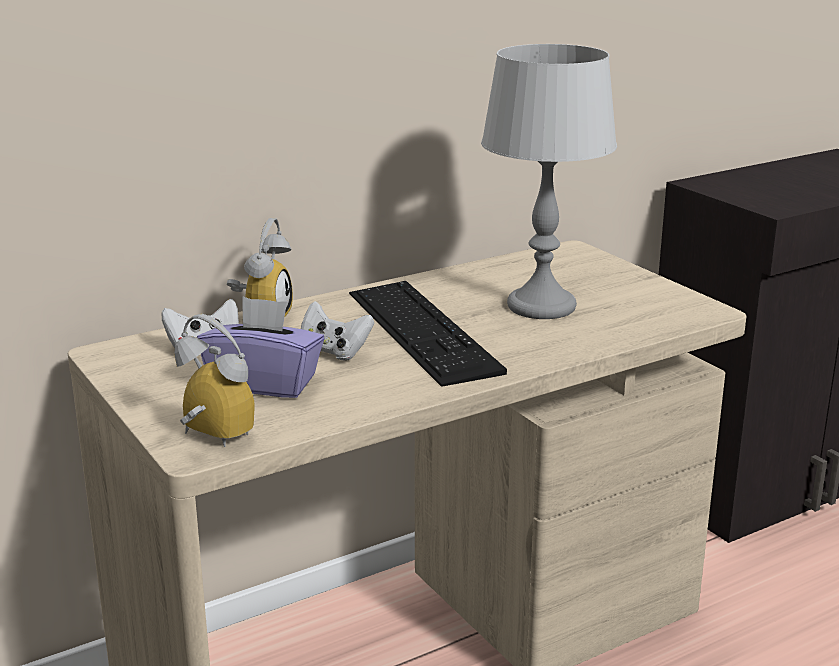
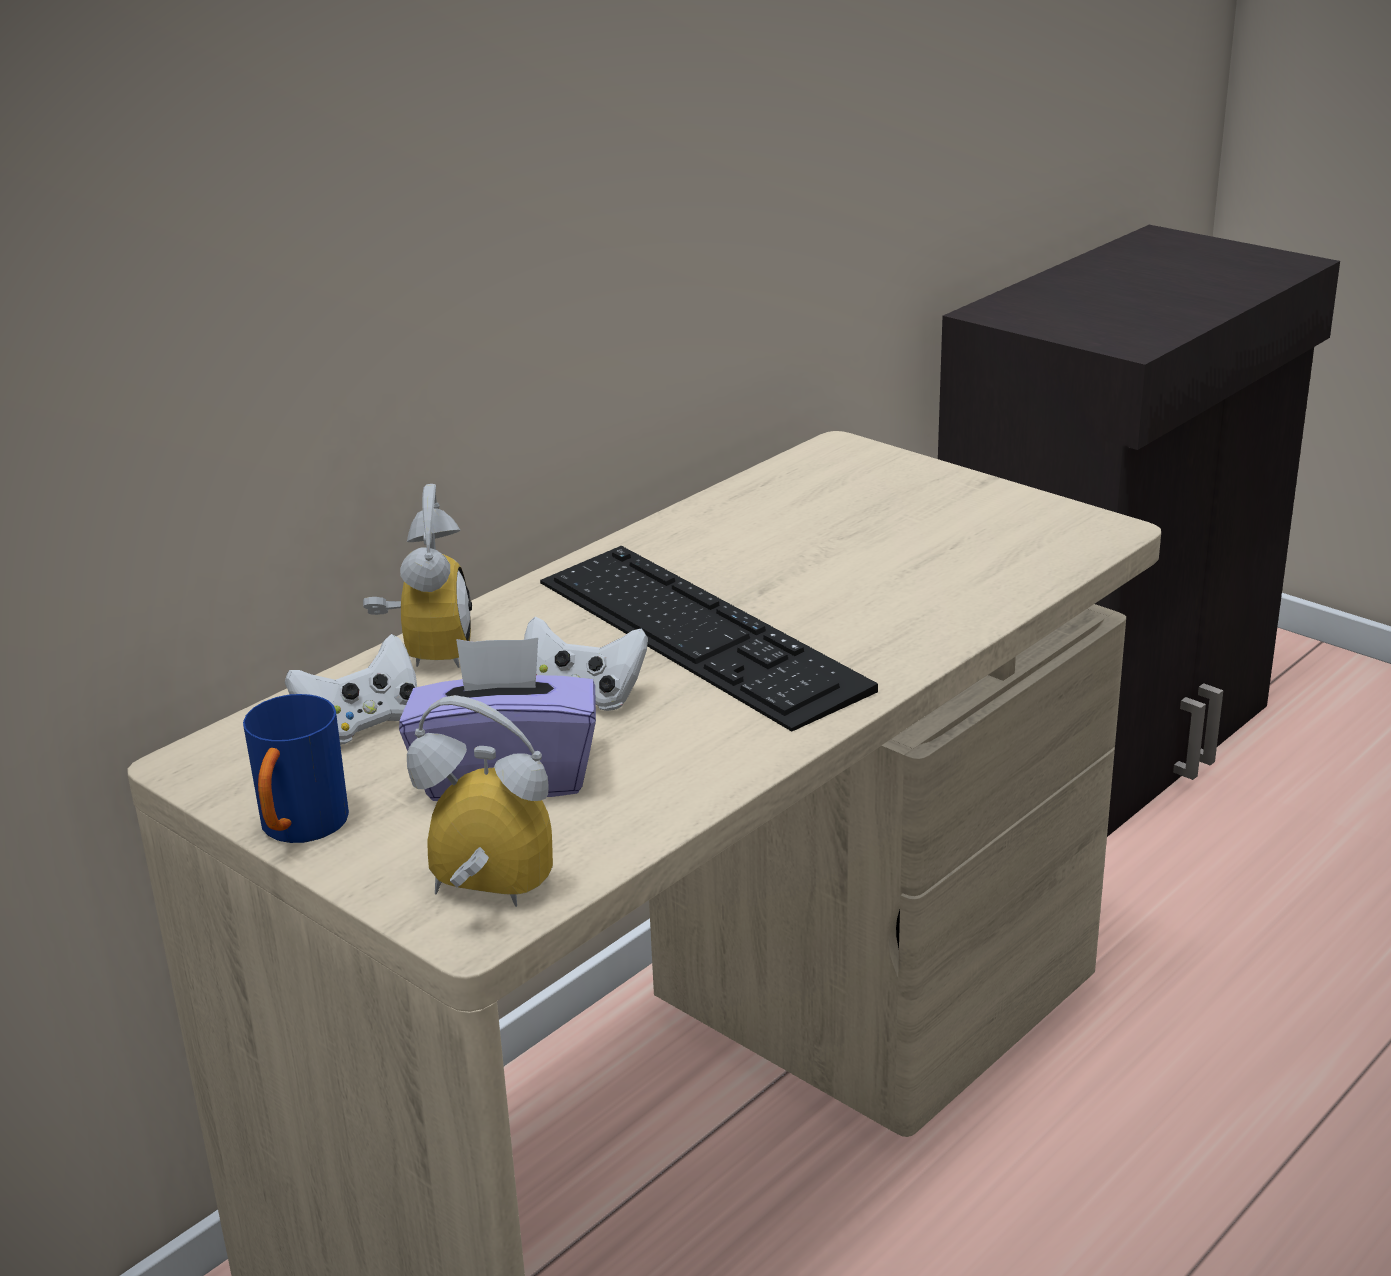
camera: 15 degrees left, 5 degrees up
grey table lamp [481,44,617,319] -> none
none -> blue mug [243,694,349,843]

